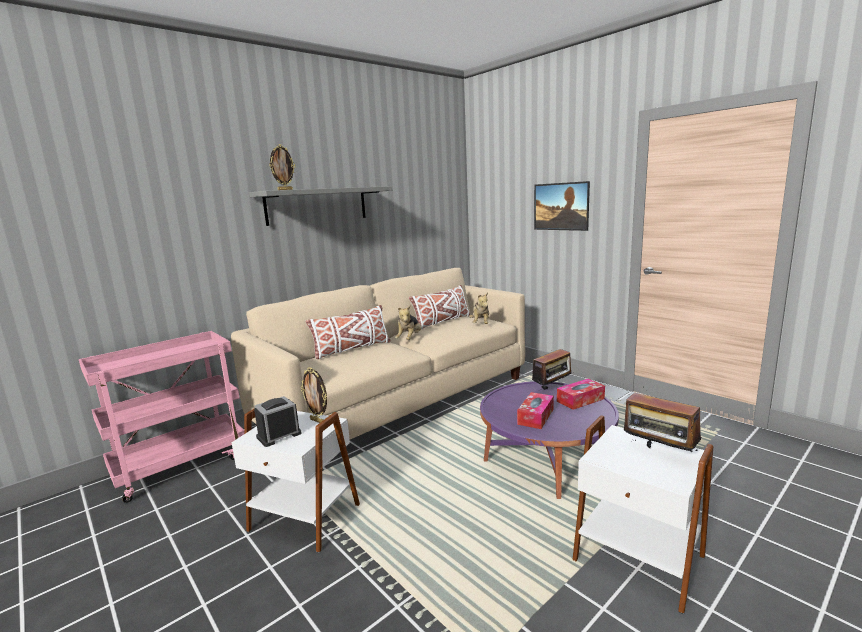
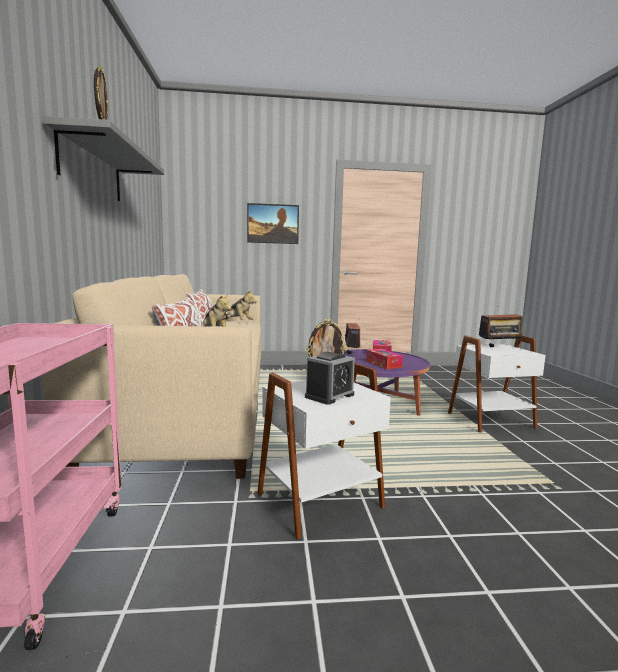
camera: 55 degrees left, 5 degrees down
alarm clock [254,396,301,447] -> alarm clock turned 135 degrees counterclockwise [305,352,355,405]

